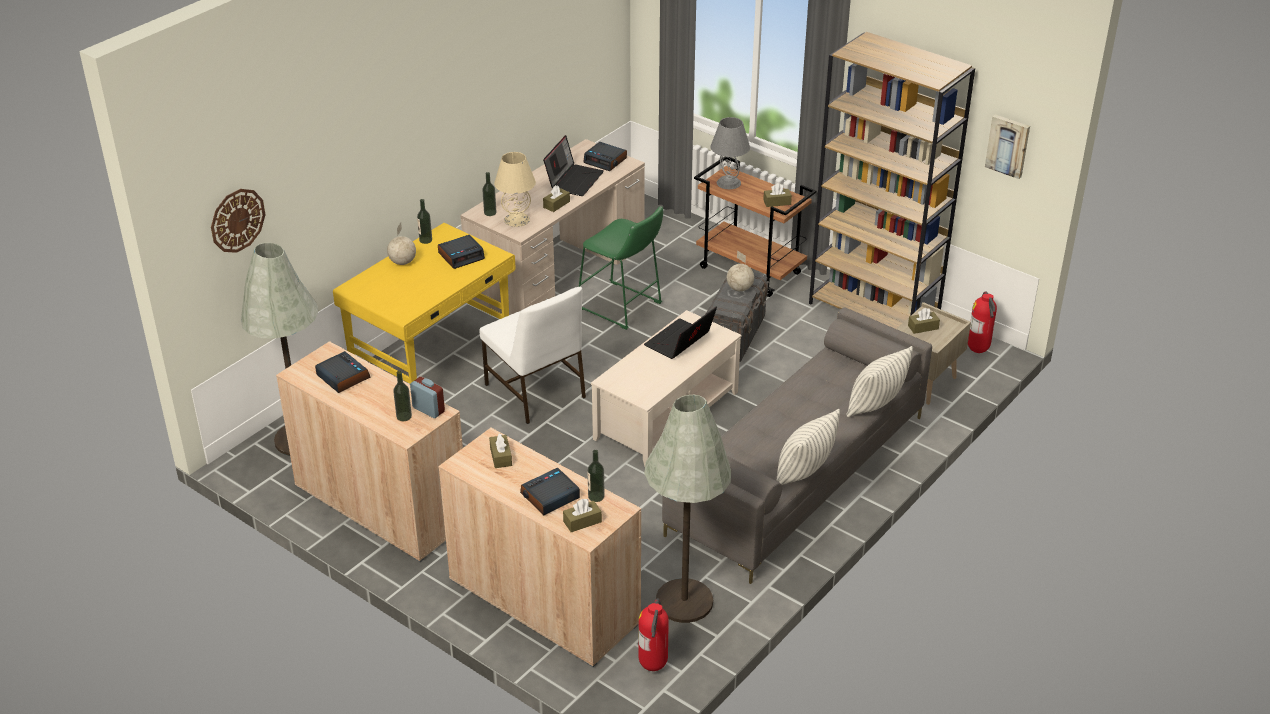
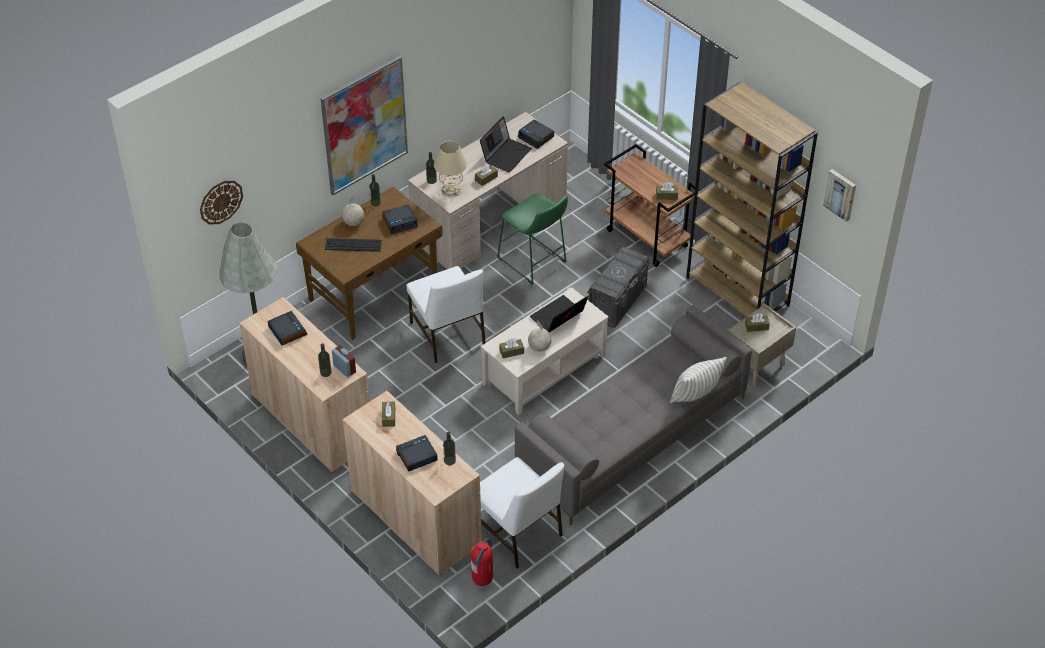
camera: 10 degrees right, 10 degrees up
yellow desk [333,223,516,384] -> brown desk [296,187,443,340]
brown tissue box [563,499,602,532] -> brown tissue box moved to [499,338,524,358]
grey floor lamp [644,395,731,623] -> white chair [480,457,564,568]
grey table lamp [711,117,750,189] -> none
globe [727,251,754,291] -> globe moved to [528,320,552,352]
pillow [776,409,840,485] -> none
fire extinguisher [968,291,997,353] -> none
none -> picture [320,56,408,195]
none -> keyboard [325,238,382,252]

